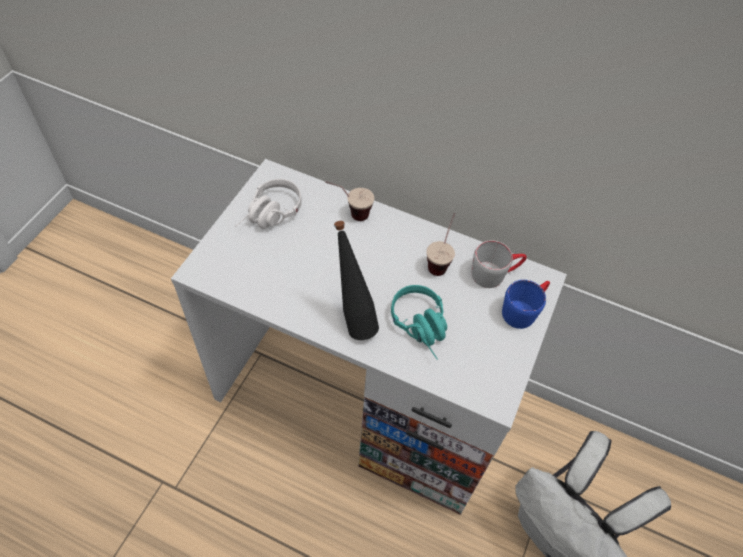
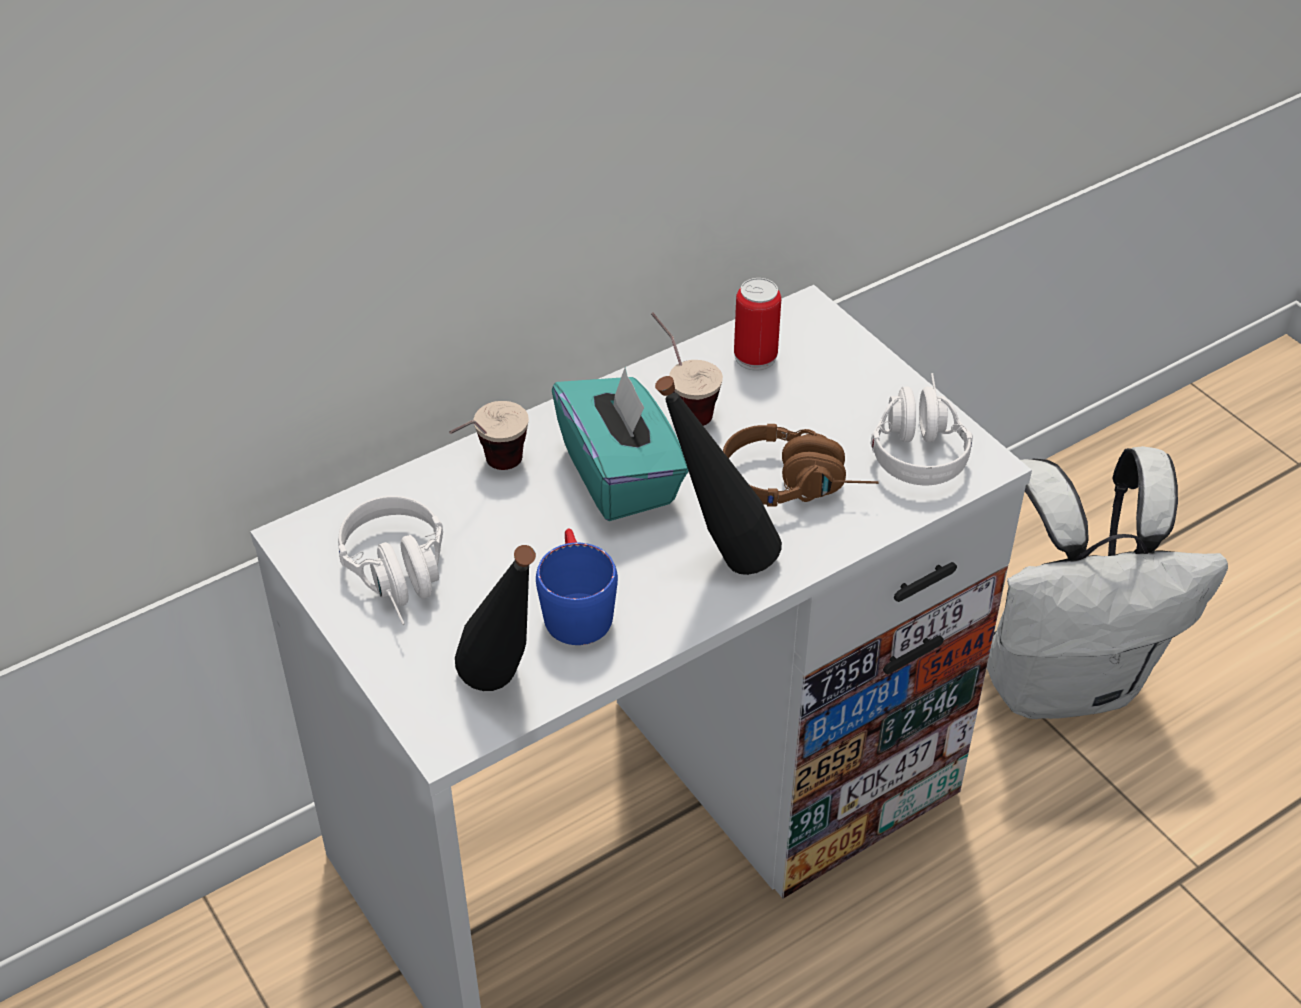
camera: 55 degrees left, 10 degrees down
turquoise headphones [391,285,447,360] -> brown headphones [723,424,878,507]
grey mug [472,240,527,288] -> can [734,278,781,371]
blue mug [502,280,550,329] -> blue mug moved to [536,528,618,645]
none -> black bottle [455,545,536,691]
none -> turquoise tissue box [552,367,689,521]
none -> white headphones [871,373,973,485]

